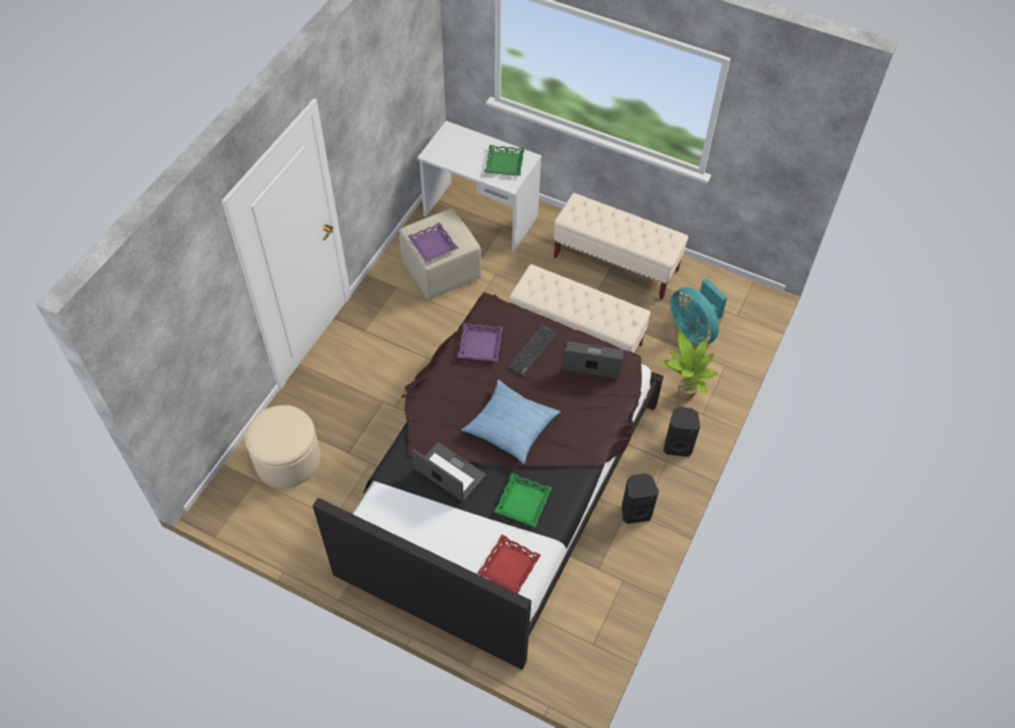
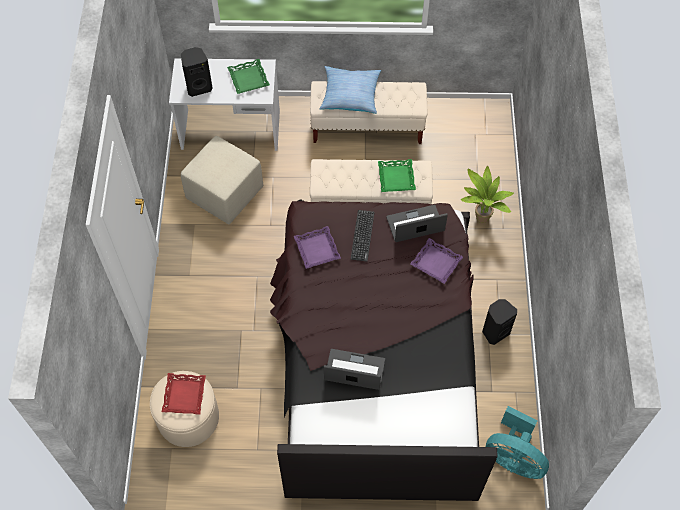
camera: 25 degrees left, 5 degrees up
purple tray [408,222,458,262] -> purple tray moved to [410,238,463,284]
pillow [462,380,561,464] -> pillow moved to [320,66,381,114]
red tray [477,534,541,594] -> red tray moved to [162,373,206,415]
green tray [494,473,552,527] -> green tray moved to [378,159,416,192]
black speaker [663,407,700,457] -> black speaker moved to [181,47,213,97]
turquoise fan [670,278,727,345] -> turquoise fan moved to [486,406,549,479]

